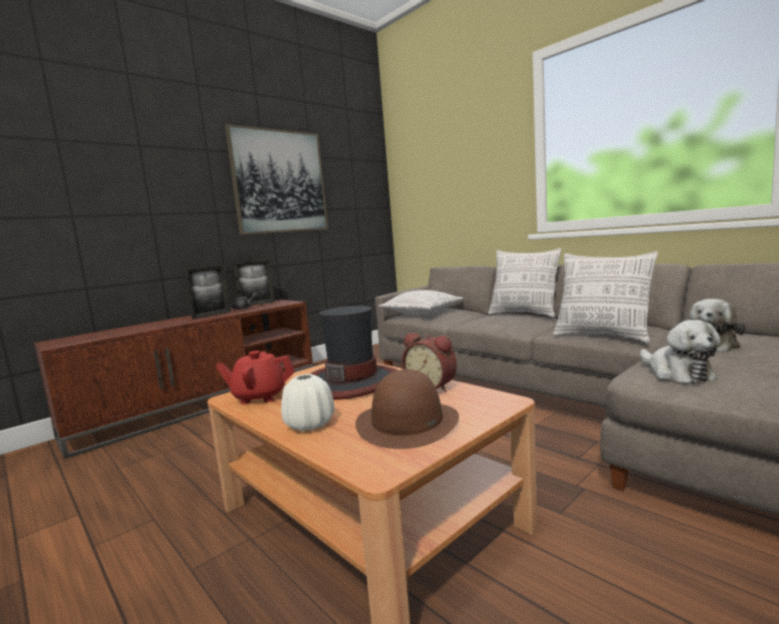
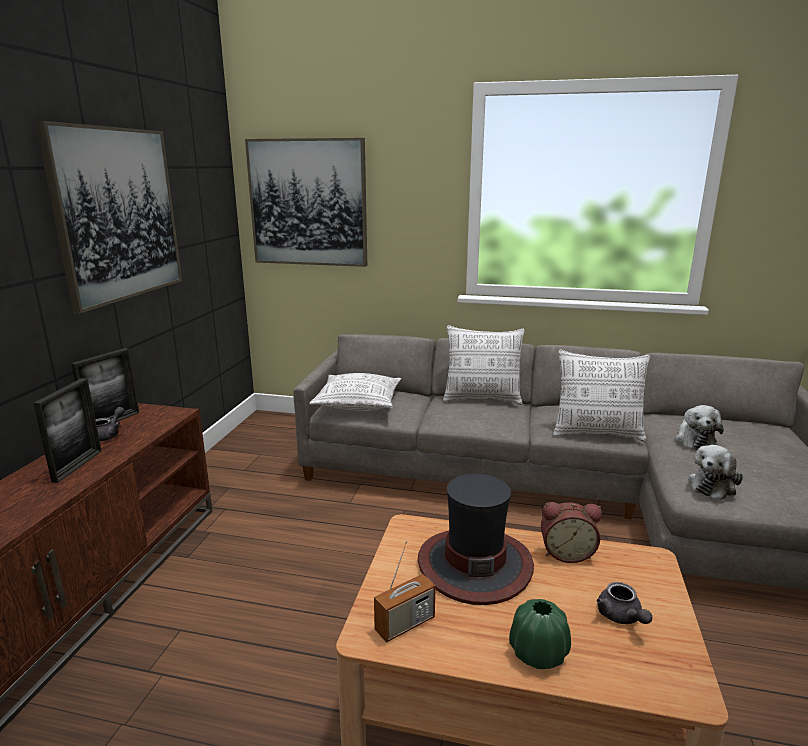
camera: 35 degrees left, 10 degrees up
red teapot [216,351,295,404] -> radio [374,541,435,643]
white vase [281,374,334,431] -> green vase [509,599,571,669]
brown hat [356,369,459,449] -> grey teapot [597,582,652,624]
plush toy [640,320,721,384] -> plush toy turned 90 degrees clockwise [688,445,743,500]
none -> picture [245,138,367,267]

